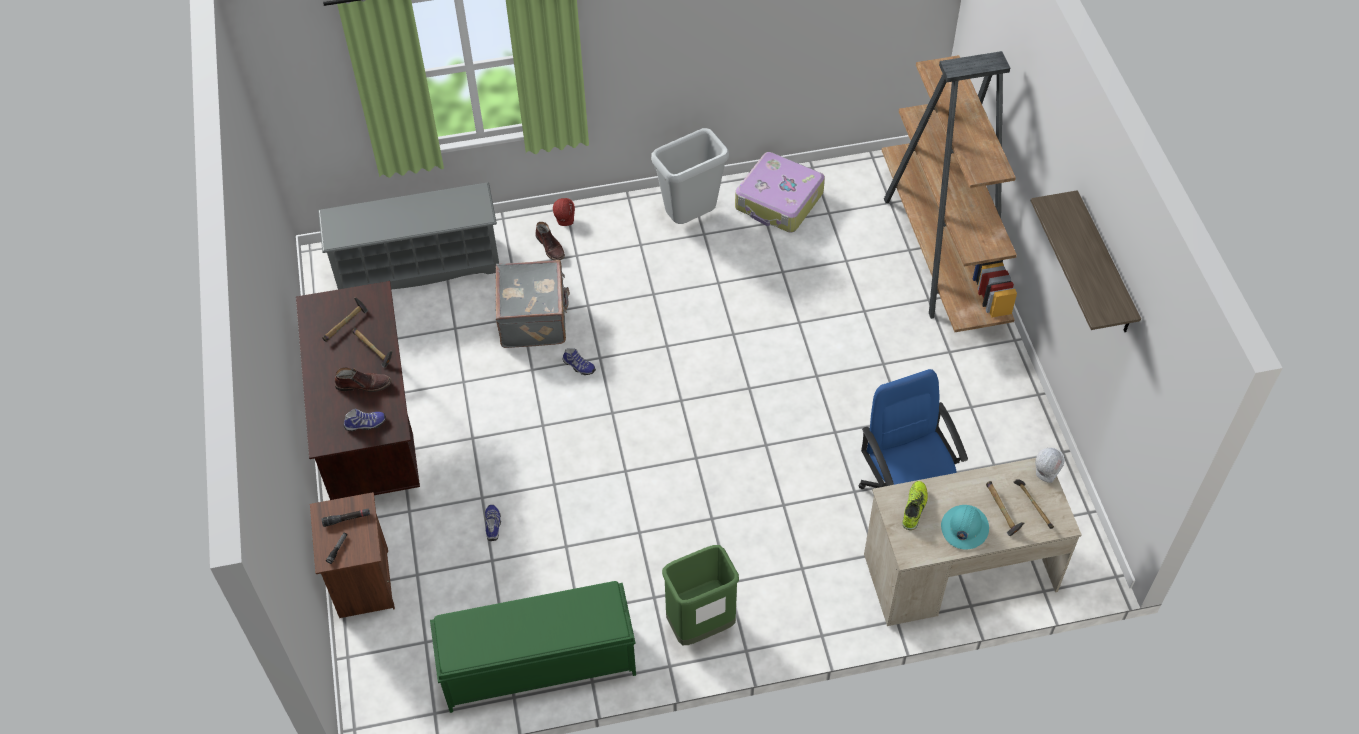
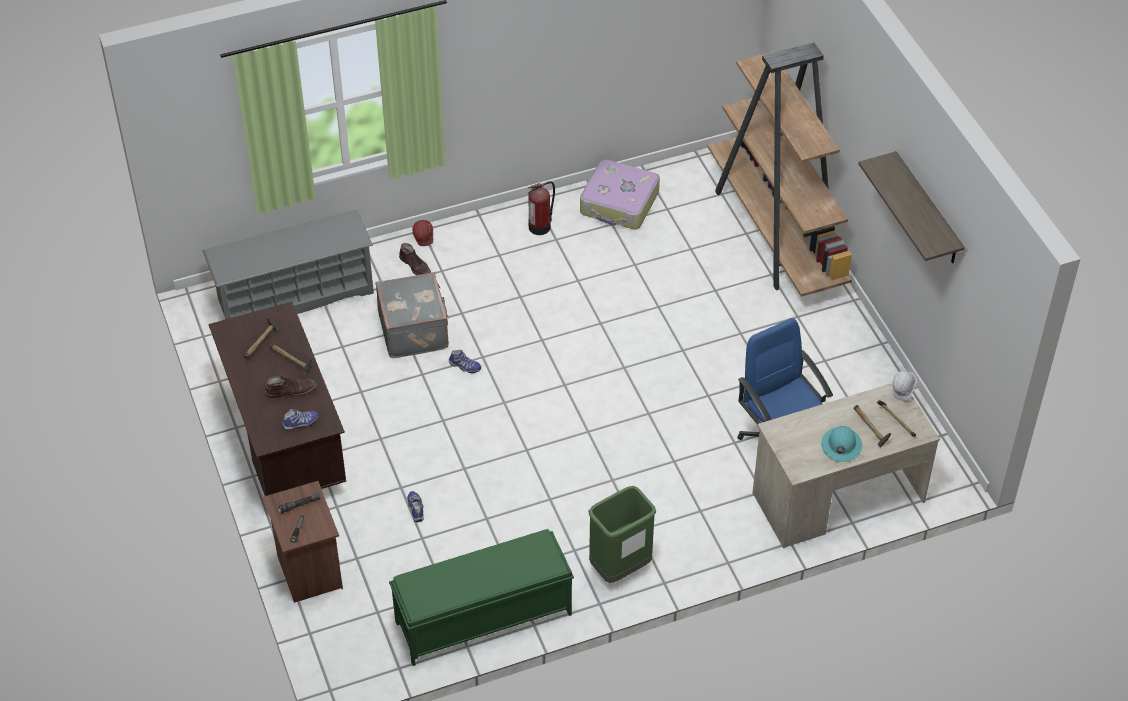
camera: 10 degrees left, 5 degrees down
grey trash can [651,128,729,224] -> fire extinguisher [528,181,555,235]
shoe [902,481,928,530] -> none

